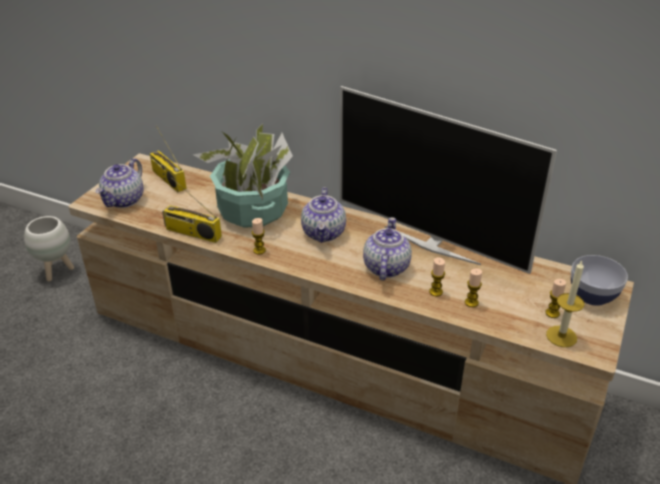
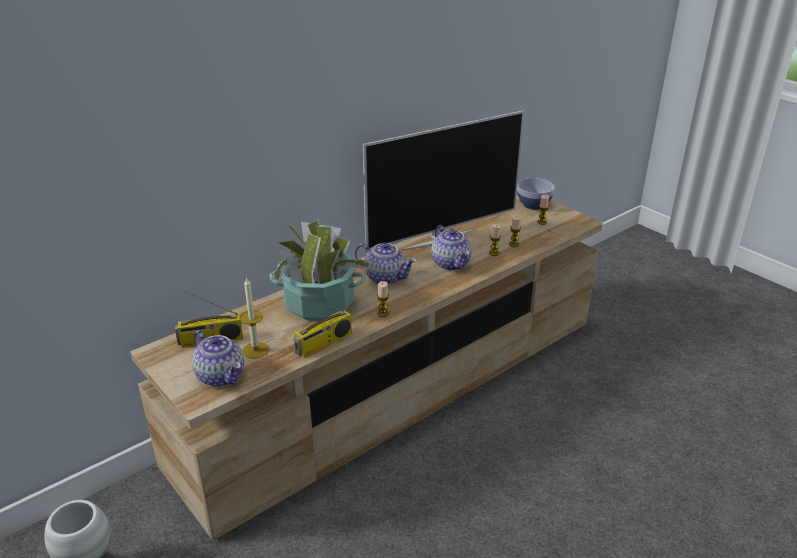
camera: 65 degrees left, 5 degrees down
teapot [363,217,412,281] -> teapot turned 150 degrees counterclockwise [431,225,472,271]
candle [546,261,584,347] -> candle moved to [240,277,269,359]

